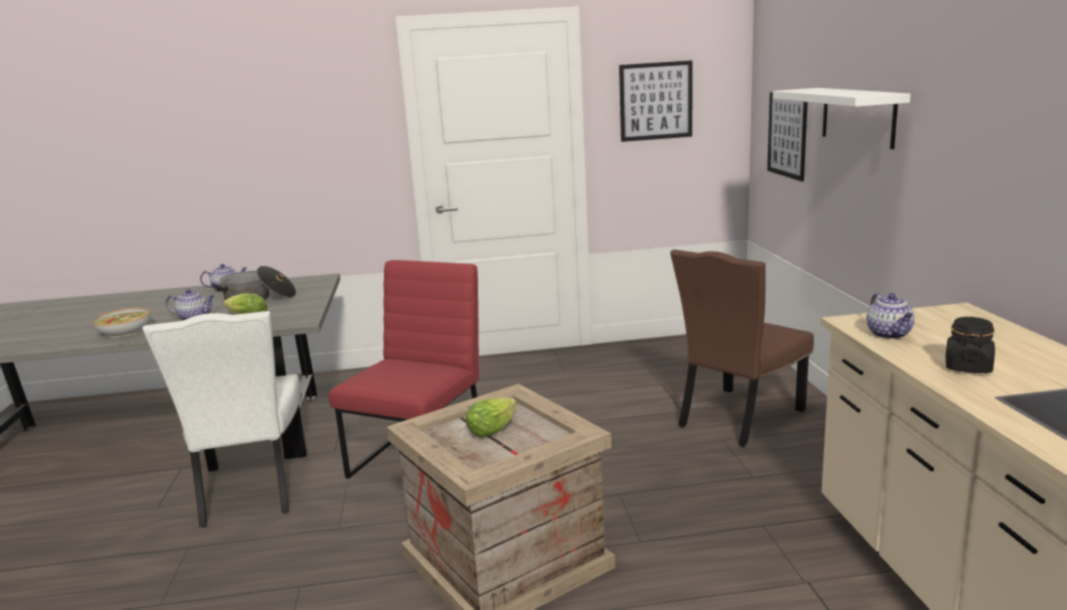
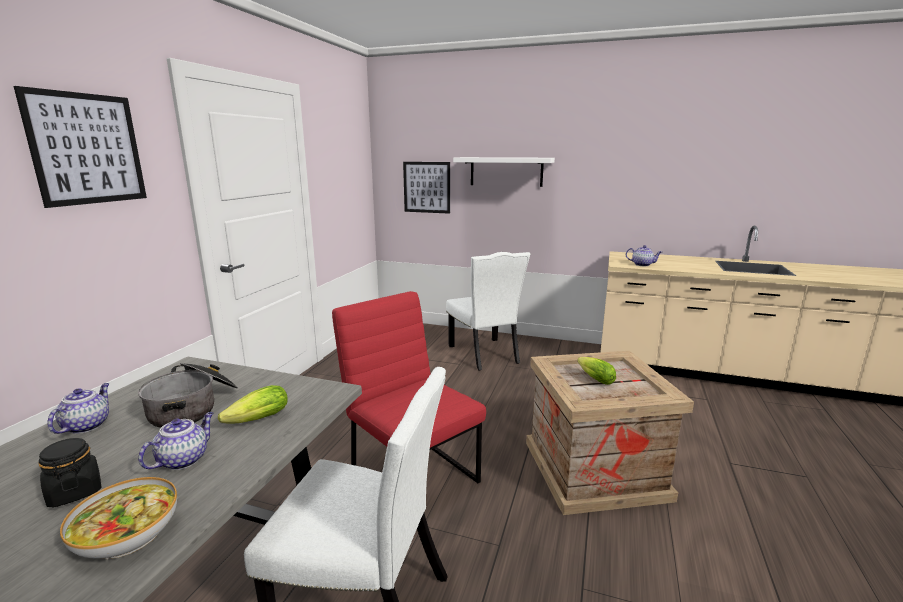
camera: 65 degrees left, 0 degrees up
picture [619,60,692,142] -> picture moved to [14,86,147,208]
brown chair [670,250,814,447] -> white chair [446,252,530,370]
black jar [946,317,995,373] -> black jar moved to [39,438,101,507]

